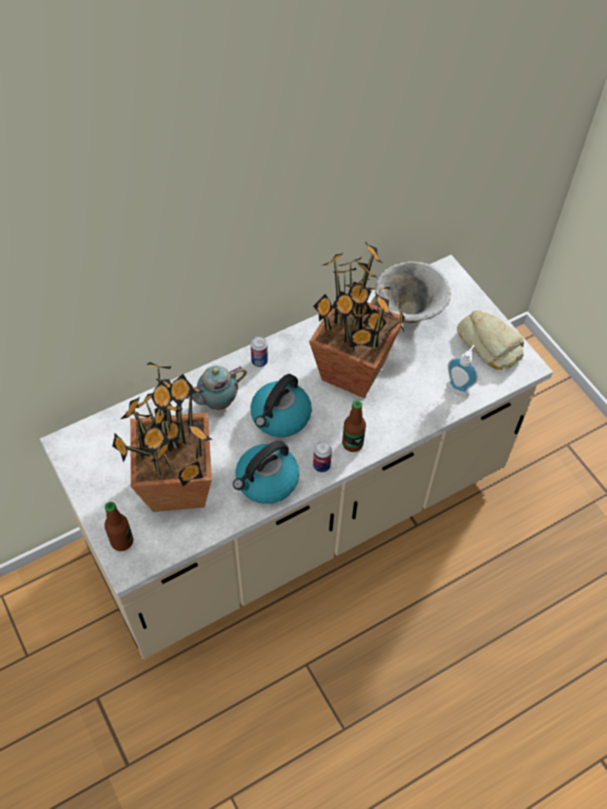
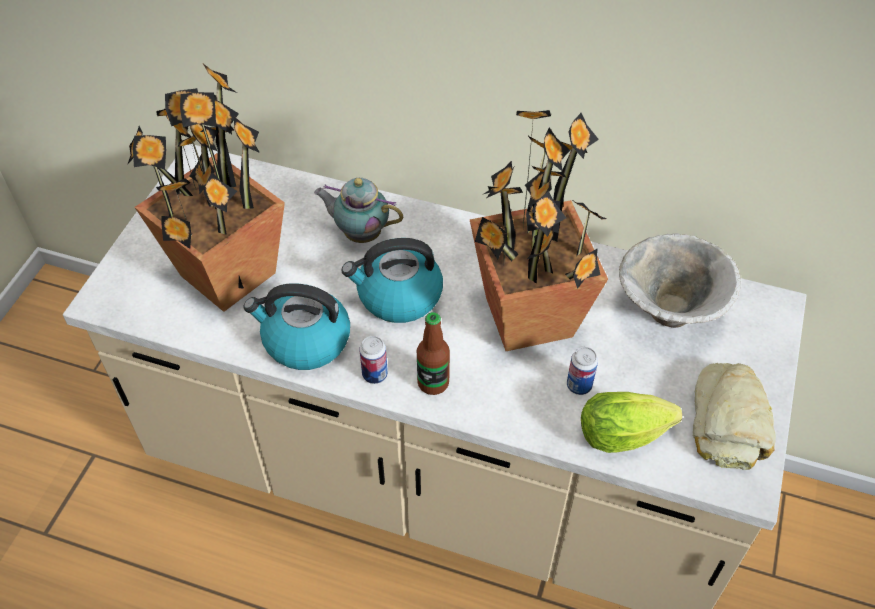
camera: 50 degrees right, 5 degrees down
bottle [104,502,133,551] -> none
can [251,336,268,367] -> can moved to [567,347,598,395]
soap dispenser [446,345,478,397] -> lettuce [581,392,682,453]

